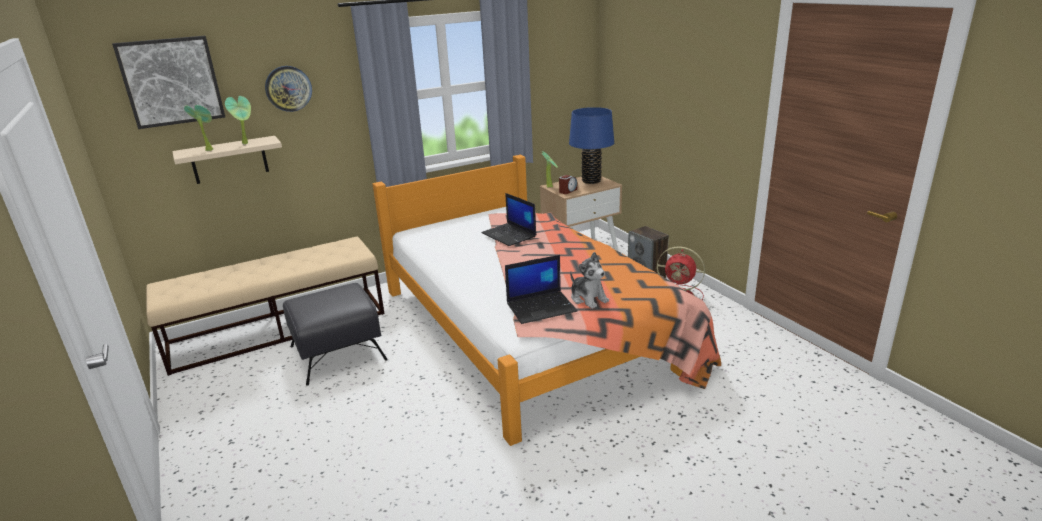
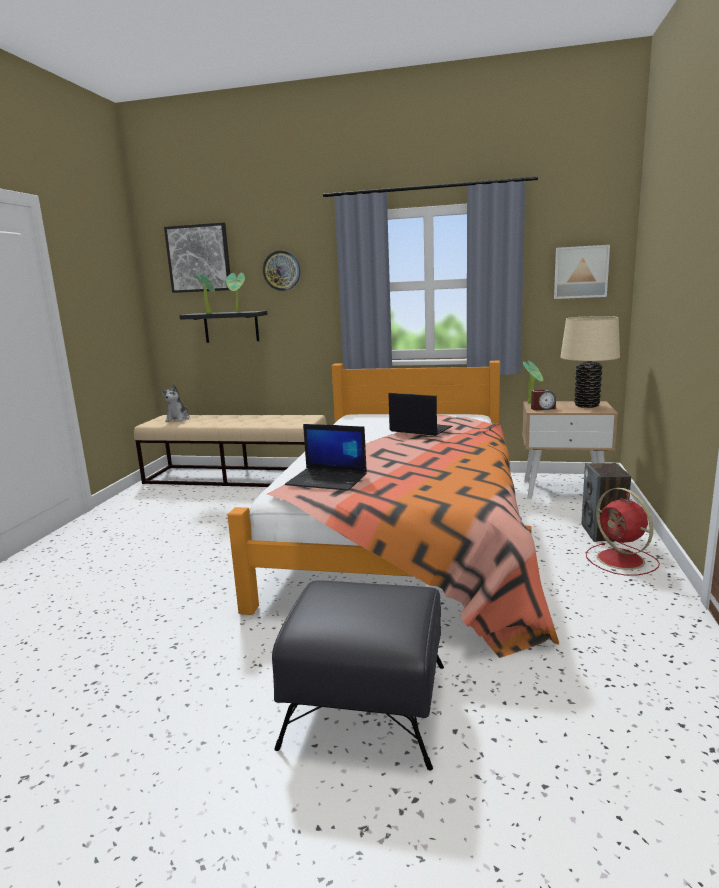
camera: 40 degrees right, 10 degrees down
beige shelf [172,136,282,184] -> black shelf [179,311,268,343]
black ottoman [283,283,388,386] -> black ottoman moved to [272,580,444,770]
laptop [481,193,536,246] -> laptop turned 120 degrees clockwise [389,393,452,436]
blue table lamp [569,107,614,184] -> beige table lamp [560,316,620,408]
plush toy [570,252,609,309] -> plush toy moved to [161,384,190,422]
none -> picture [554,245,610,299]

